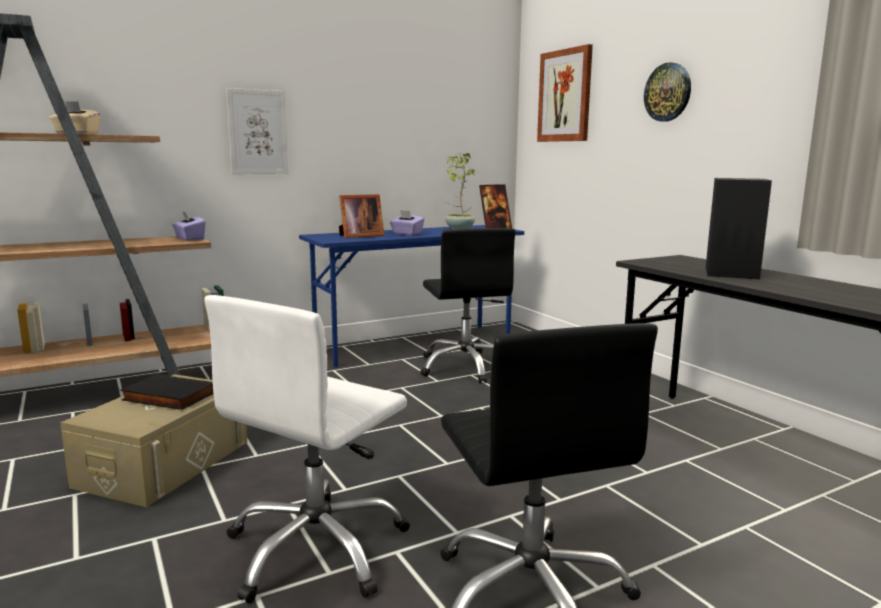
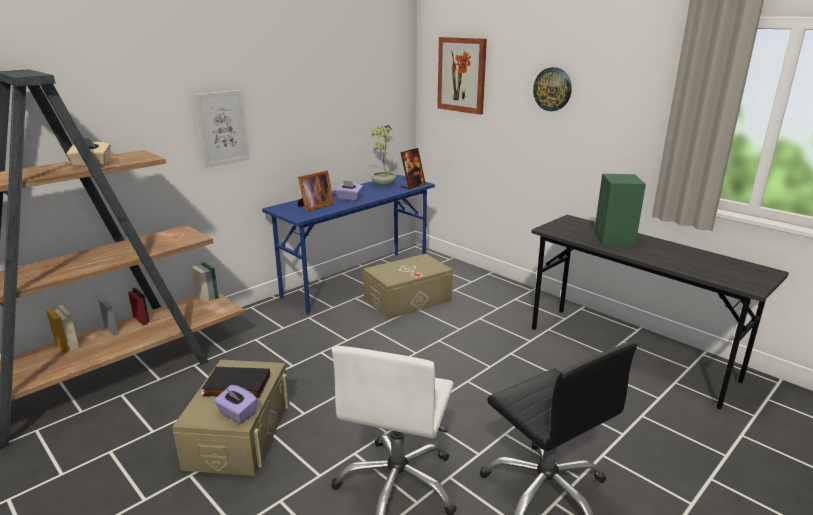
camera: 15 degrees left, 10 degrees up
purple tissue box [172,211,206,241] -> purple tissue box moved to [214,385,258,424]
black office chair [420,228,515,383] -> beige storage box [363,254,453,319]
black speaker [706,178,772,279] -> green speaker [594,174,646,247]

